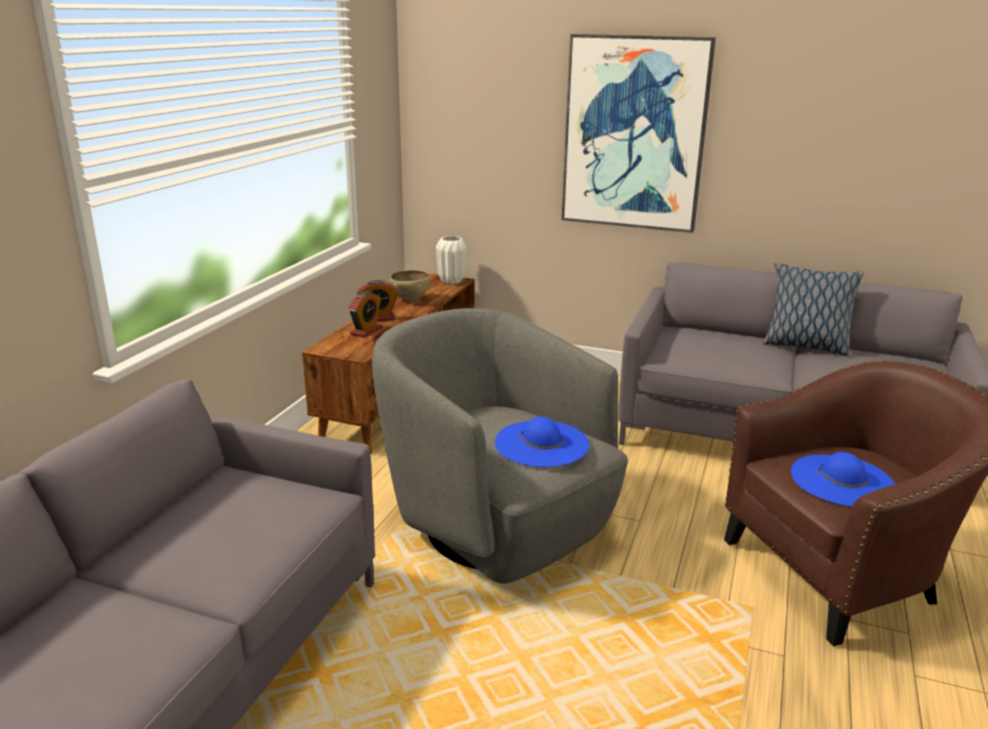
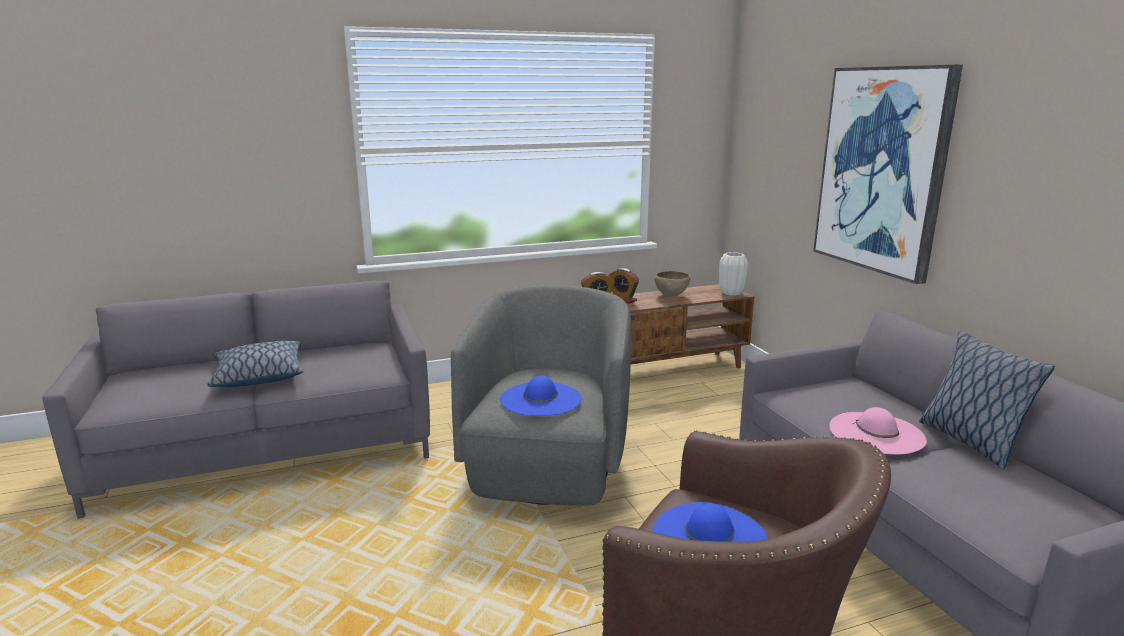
camera: 50 degrees right, 5 degrees down
none -> pillow [207,341,303,387]
none -> pink hat [829,407,927,455]

